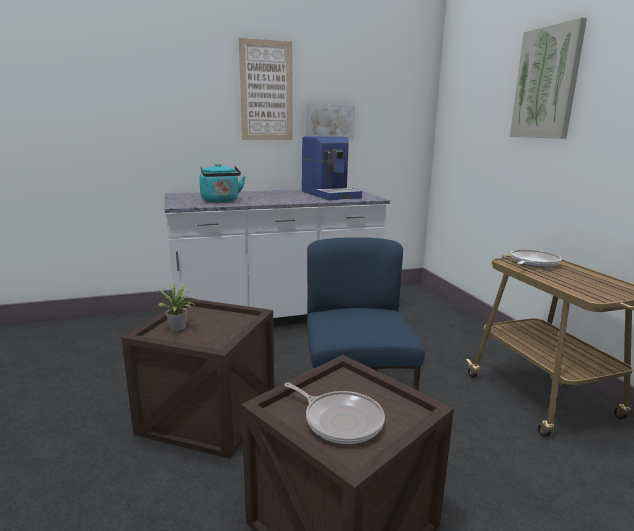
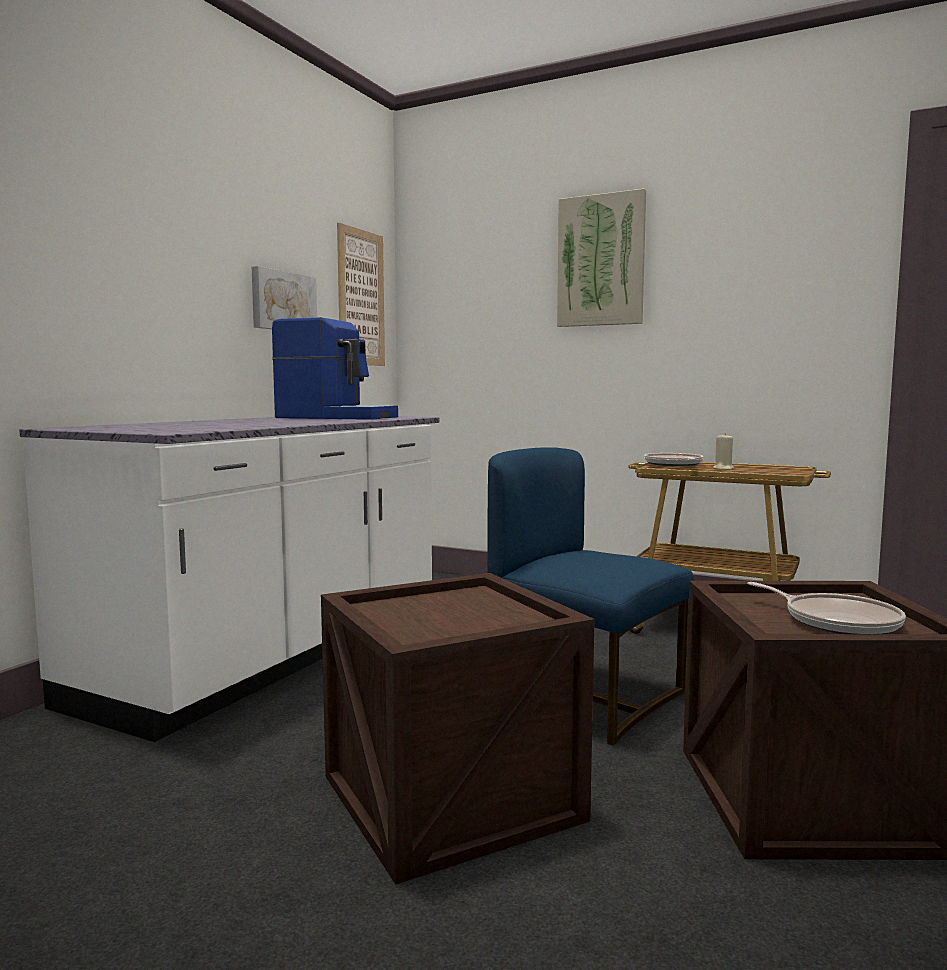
camera: 45 degrees left, 10 degrees down
potted plant [151,283,195,331] -> none
turquoise kettle [199,163,246,203] -> none
picture [239,38,292,140] -> picture moved to [337,223,385,366]
frying pan [284,382,385,444] -> frying pan turned 60 degrees clockwise [747,582,906,634]
none -> beige candle [713,433,734,470]

